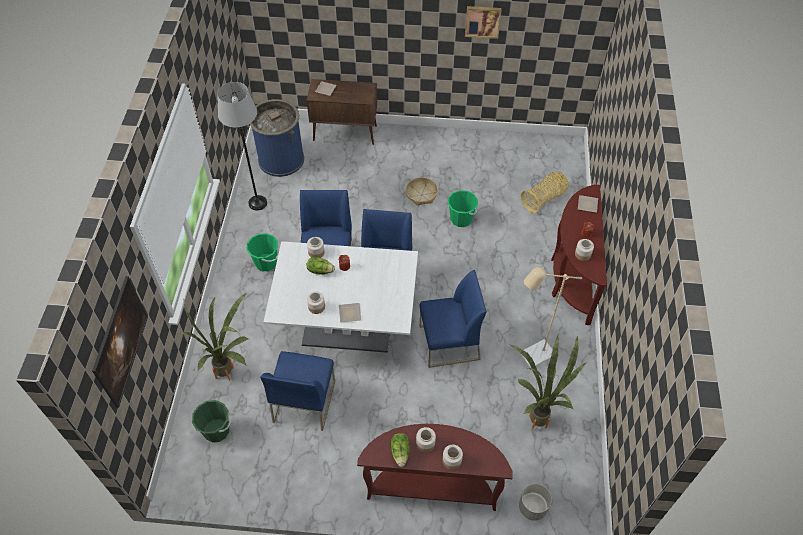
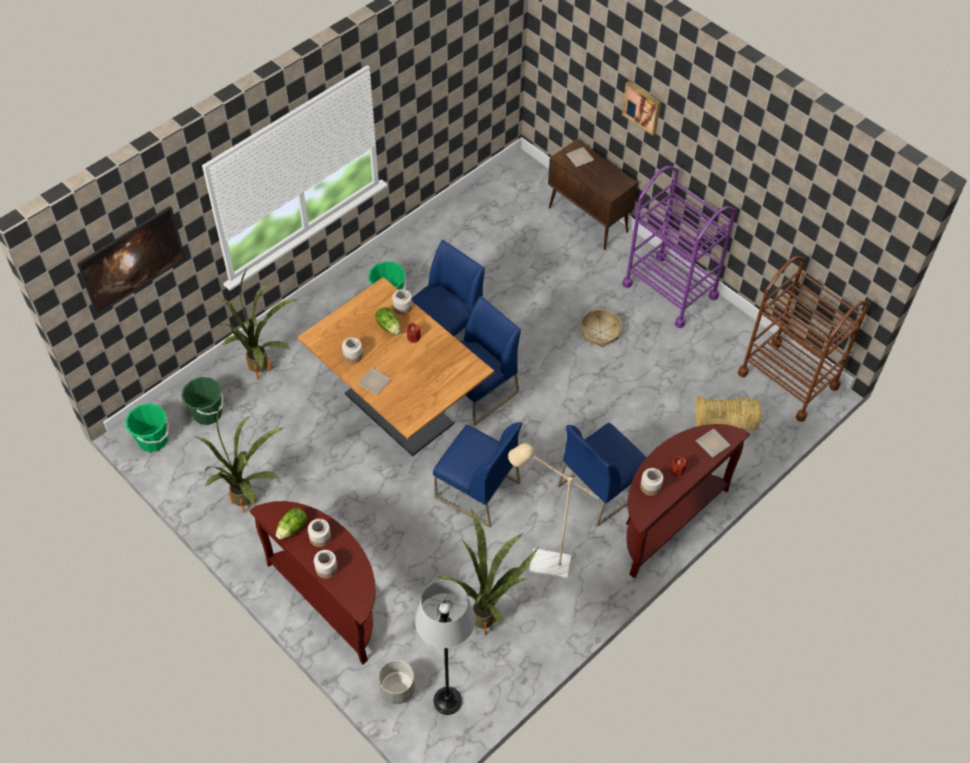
camera: 40 degrees right, 0 degrees up
grey floor lamp [217,82,267,211] -> grey floor lamp moved to [415,580,475,715]
blue trash can [250,99,304,177] -> none
blue chair [260,351,335,431] -> blue chair moved to [558,423,646,527]
white dining table [264,241,418,353] -> brown dining table [297,277,494,456]
green bucket [448,190,478,227] -> green bucket moved to [125,403,169,452]
picture [465,6,502,39] -> picture moved to [622,81,661,136]
none -> potted plant [194,402,284,513]
none -> purple cart [622,166,736,328]
none -> brown cart [737,256,869,422]

